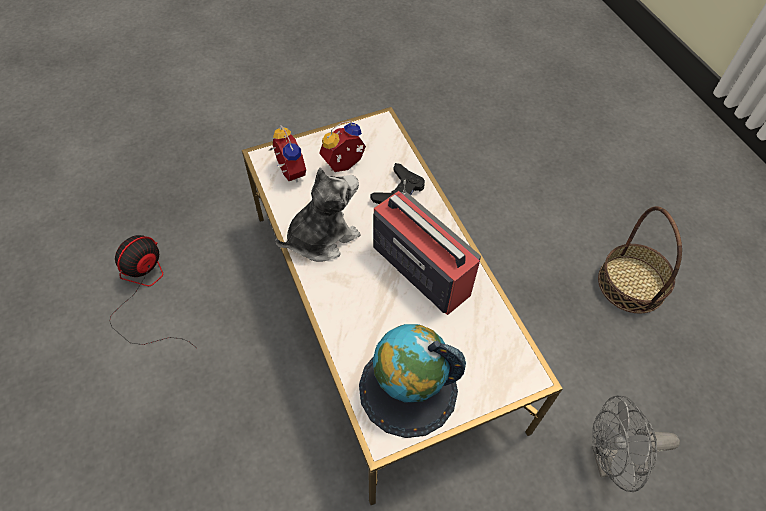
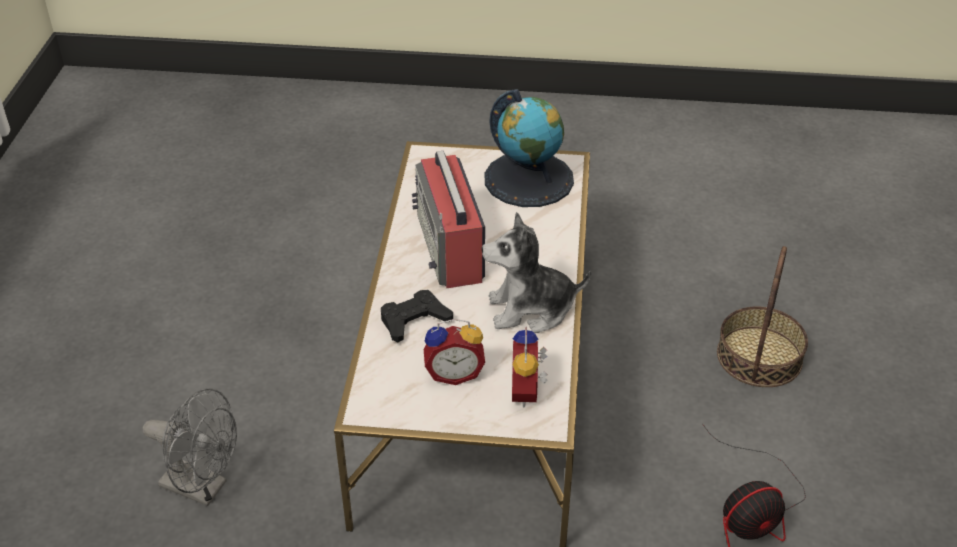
camera: 150 degrees left, 15 degrees down
grey fan [592,395,680,492] -> grey fan moved to [143,388,237,506]
basket [598,206,682,313] -> basket moved to [717,246,808,387]

